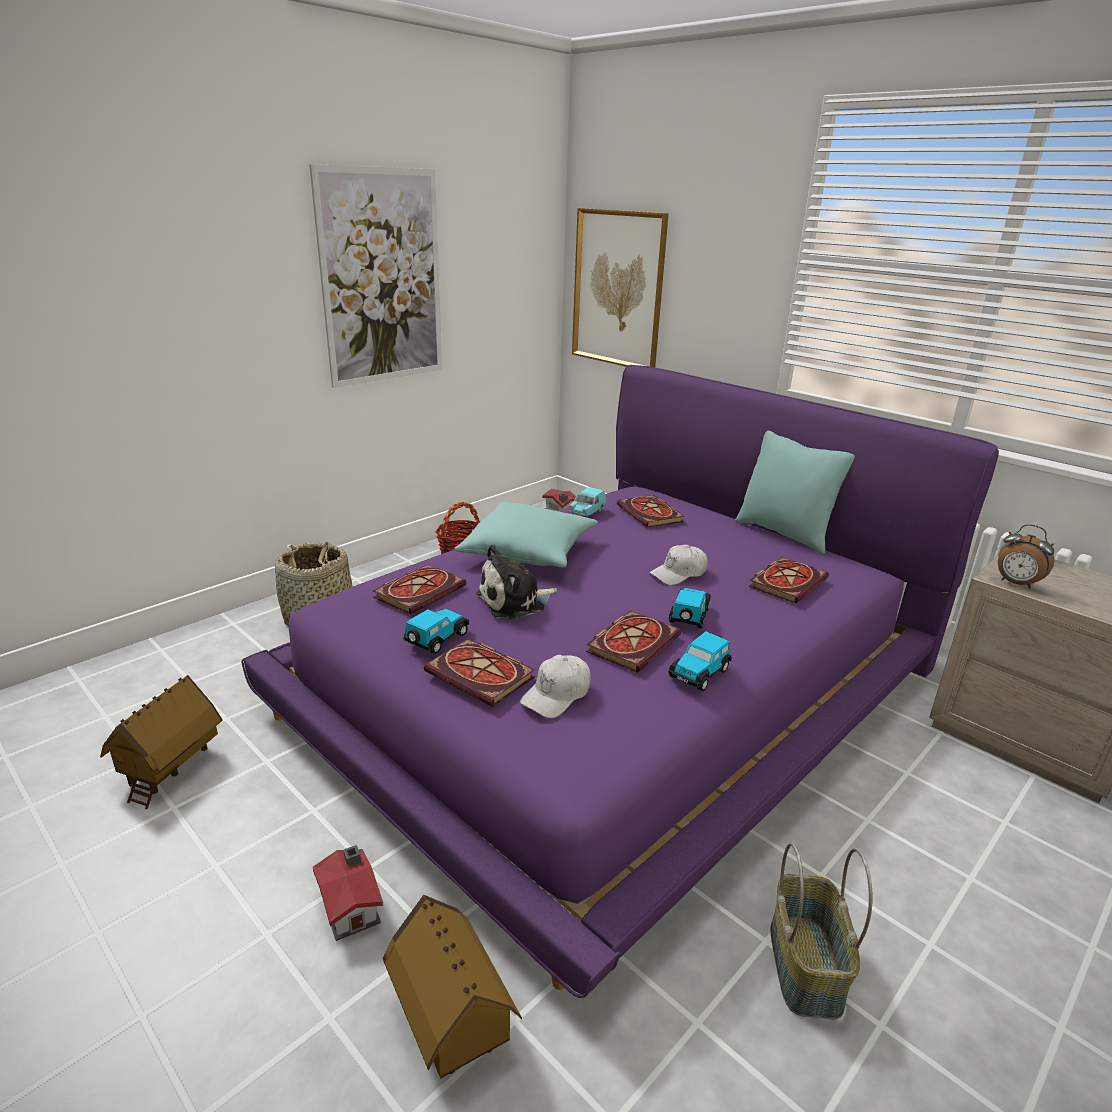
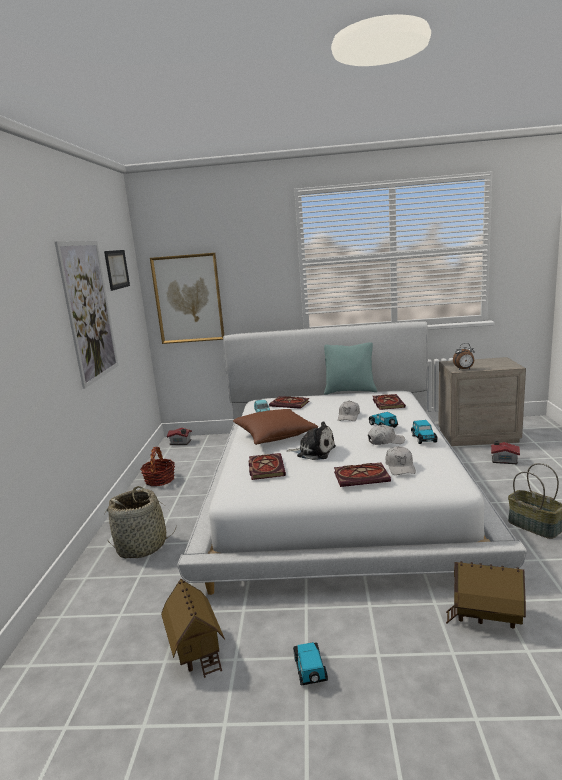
camera: 40 degrees left, 10 degrees down
purple bed [241,365,999,998] -> white bed [178,321,527,595]
toy house [313,845,383,941] -> toy house moved to [491,440,520,464]
toy car [403,609,469,654] -> toy car moved to [293,642,328,686]
turquoise pillow [454,502,598,568] -> brown pillow [233,409,318,445]
plush toy [476,544,557,619] -> plush toy turned 90 degrees counterclockwise [287,421,336,460]
book [586,610,681,673] -> white cap [368,425,405,445]
none -> picture [104,250,130,291]

